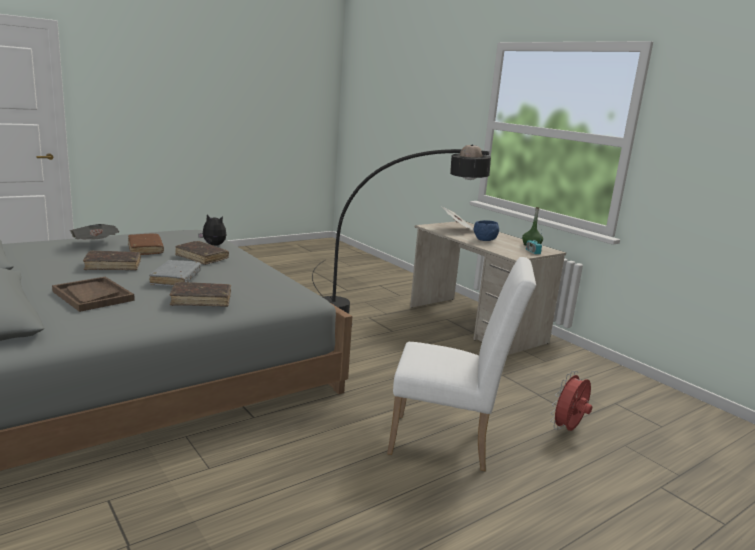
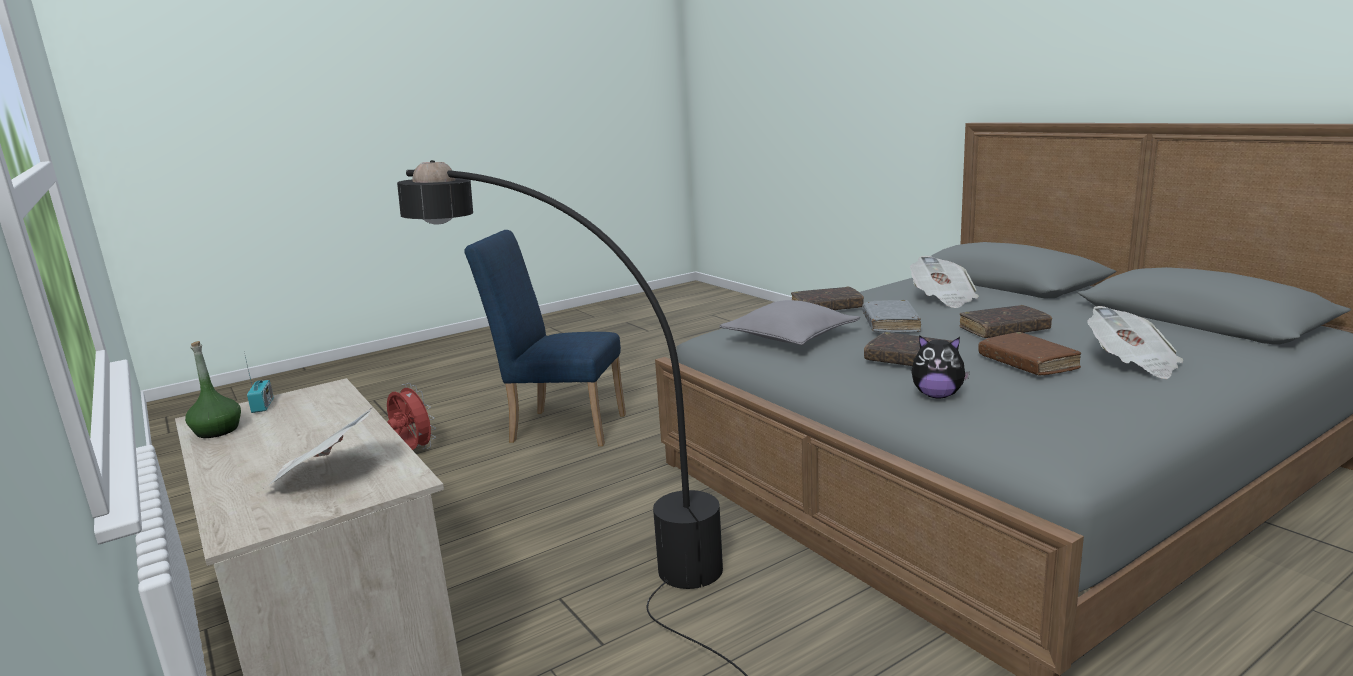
camera: 175 degrees left, 0 degrees up
brown tray [52,277,135,312] -> newspaper [910,256,979,308]
white chair [387,257,536,471] -> blue chair [464,230,626,446]
blue bowl [473,220,499,241] -> none
red fan [550,371,592,431] -> red fan turned 90 degrees counterclockwise [387,383,436,450]
none -> grey pillow [720,300,860,345]

